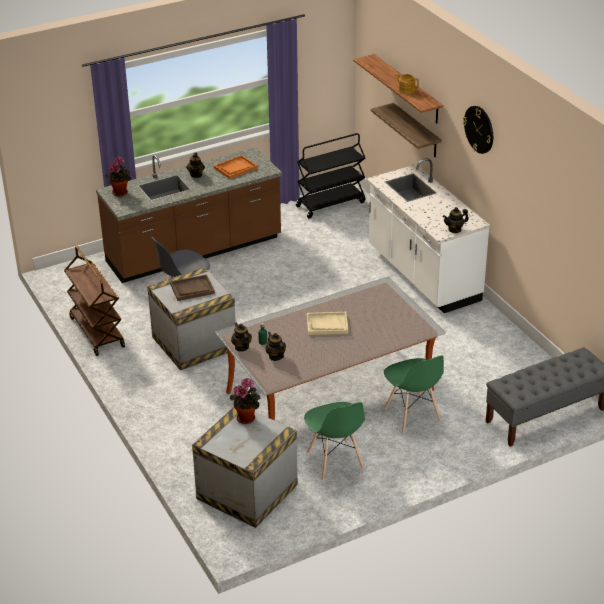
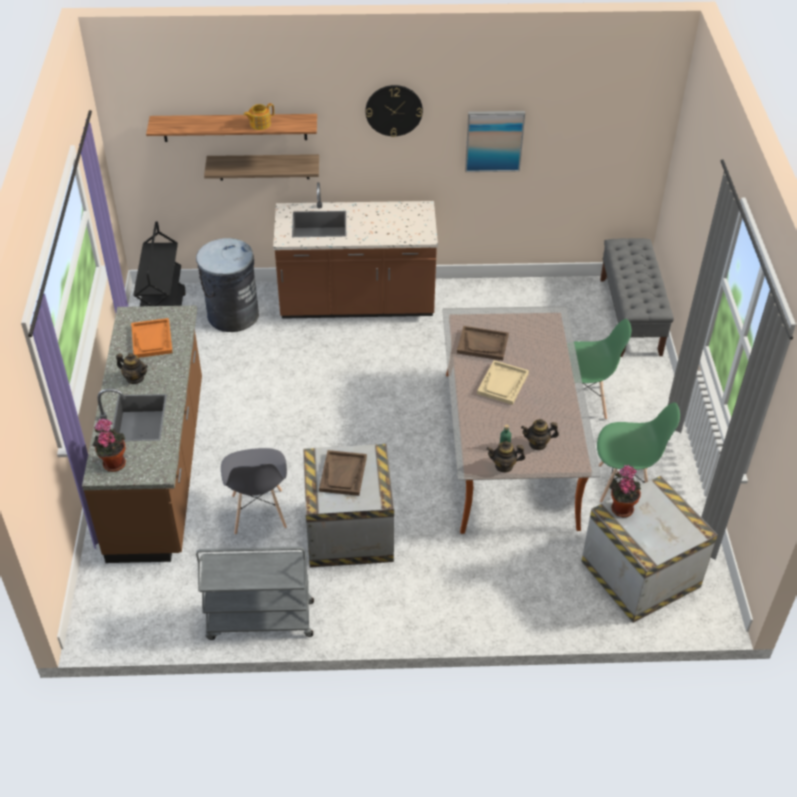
camera: 65 degrees left, 10 degrees up
brown cart [64,246,125,356] -> grey cart [196,547,314,640]
white counter [366,158,490,313] -> brown counter [273,182,438,319]
teapot [443,207,469,233] -> none
none -> grey trash can [196,238,259,332]
none -> brown tray [457,326,509,360]
none -> picture [465,111,525,172]

